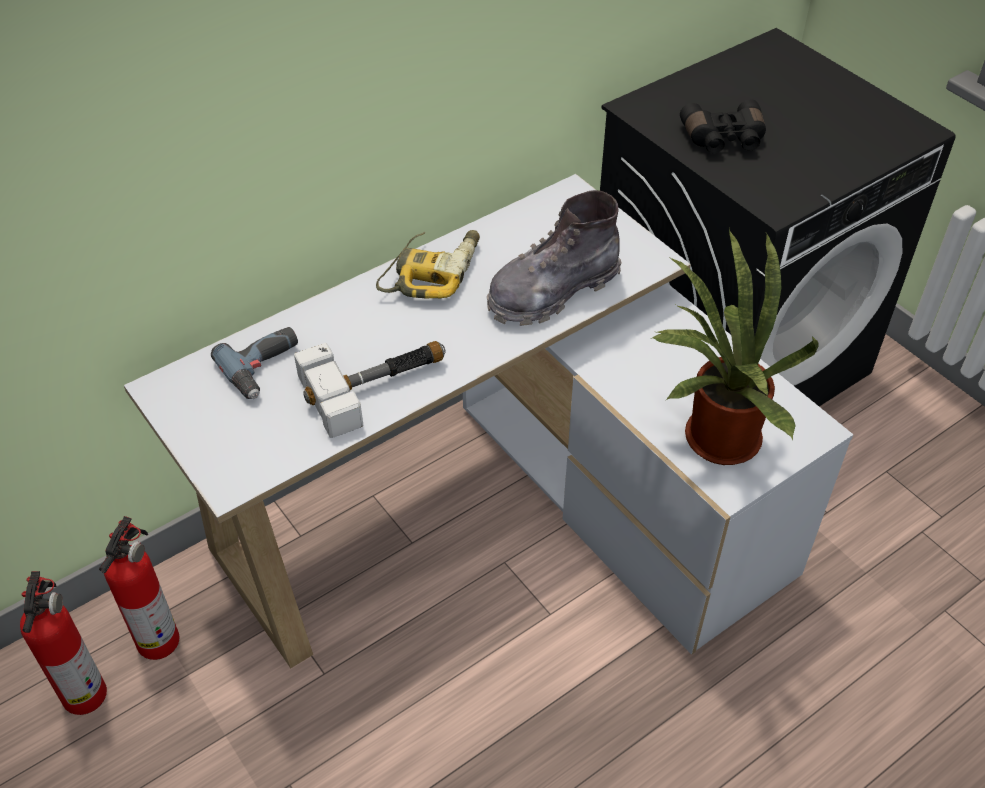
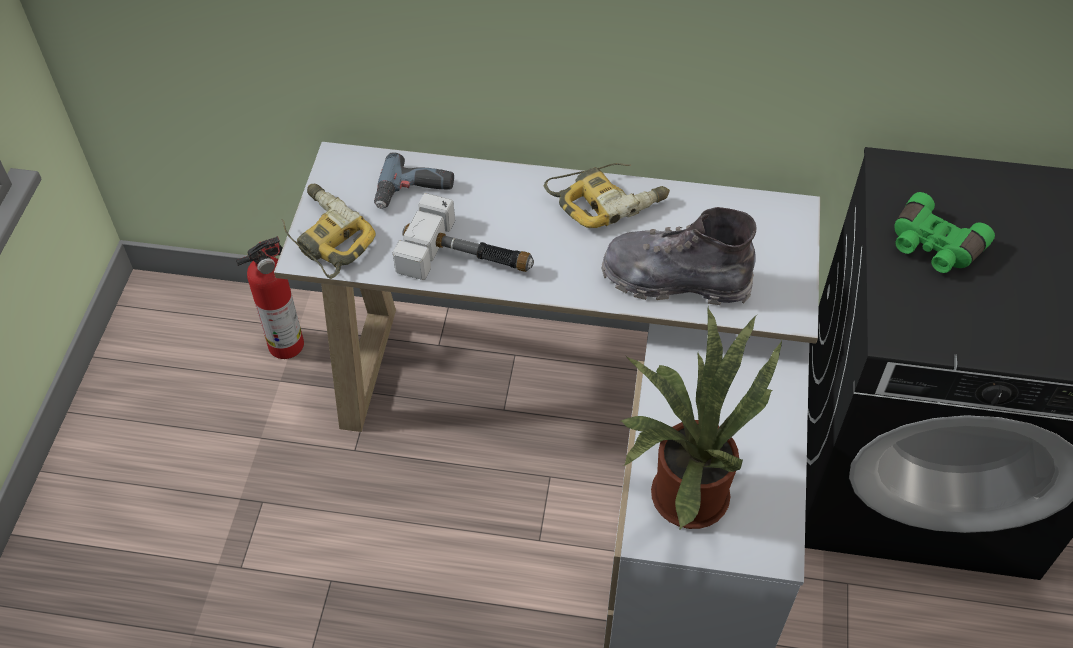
camera: 45 degrees right, 5 degrees up
fire extinguisher [20,571,107,715] -> none
black binoculars [680,99,766,153] -> green binoculars [894,192,995,273]
none -> power drill [281,184,376,279]

